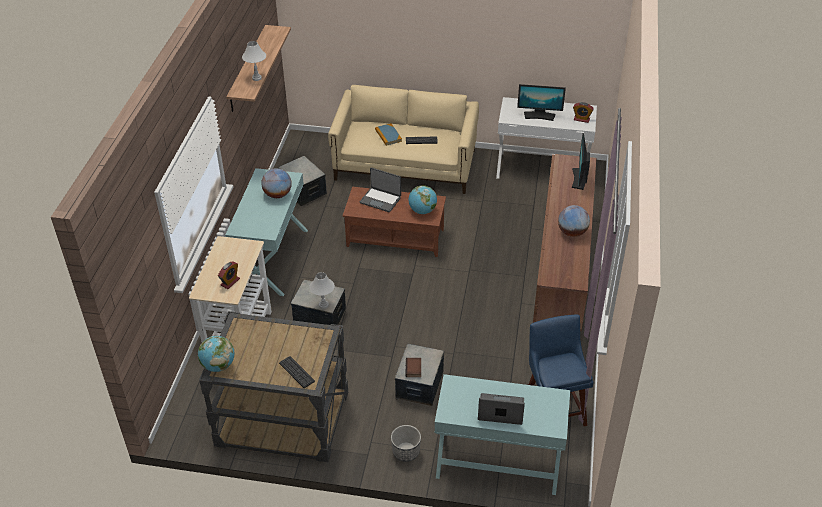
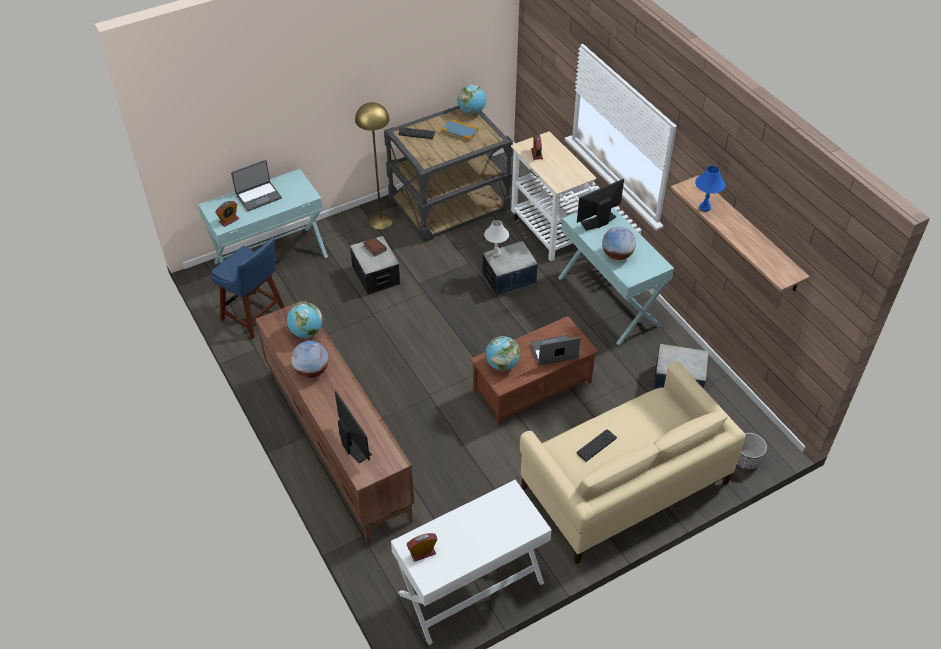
camera: 140 degrees right, 5 degrees up
white table lamp [242,41,266,81] -> blue table lamp [695,166,725,212]
book [375,123,402,146] -> book moved to [441,119,478,142]
planter [391,425,421,462] -> planter moved to [737,433,767,470]
monitor [517,84,566,121] -> monitor moved to [577,179,624,231]
none -> alarm clock [215,201,239,227]
none -> globe [287,302,322,338]
none -> yellow floor lamp [355,102,393,229]

